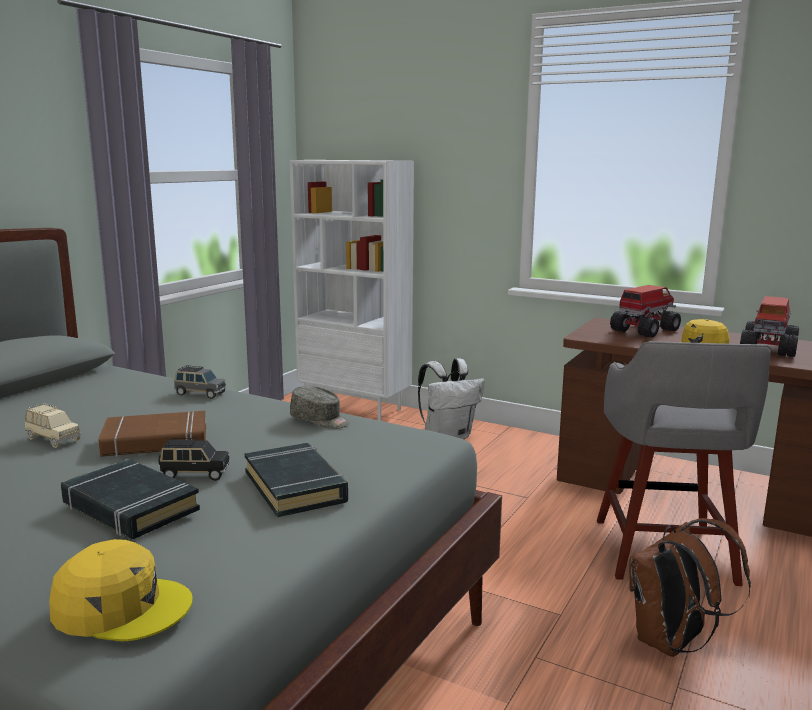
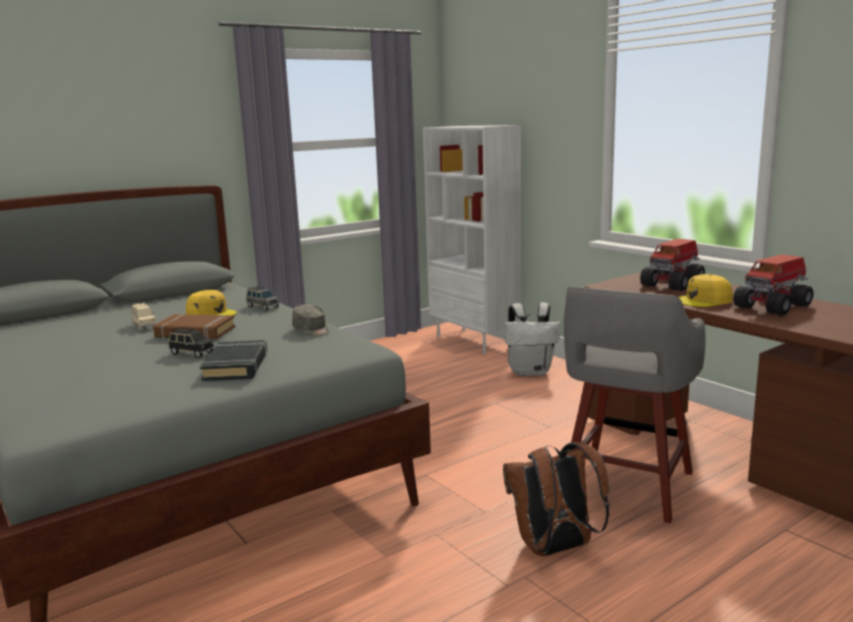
camera: 25 degrees right, 0 degrees up
yellow cap [49,539,193,641] -> yellow cap moved to [186,290,237,315]
black book [61,459,200,539] -> none
toy truck [610,285,681,337] -> toy truck turned 150 degrees clockwise [640,239,705,291]

